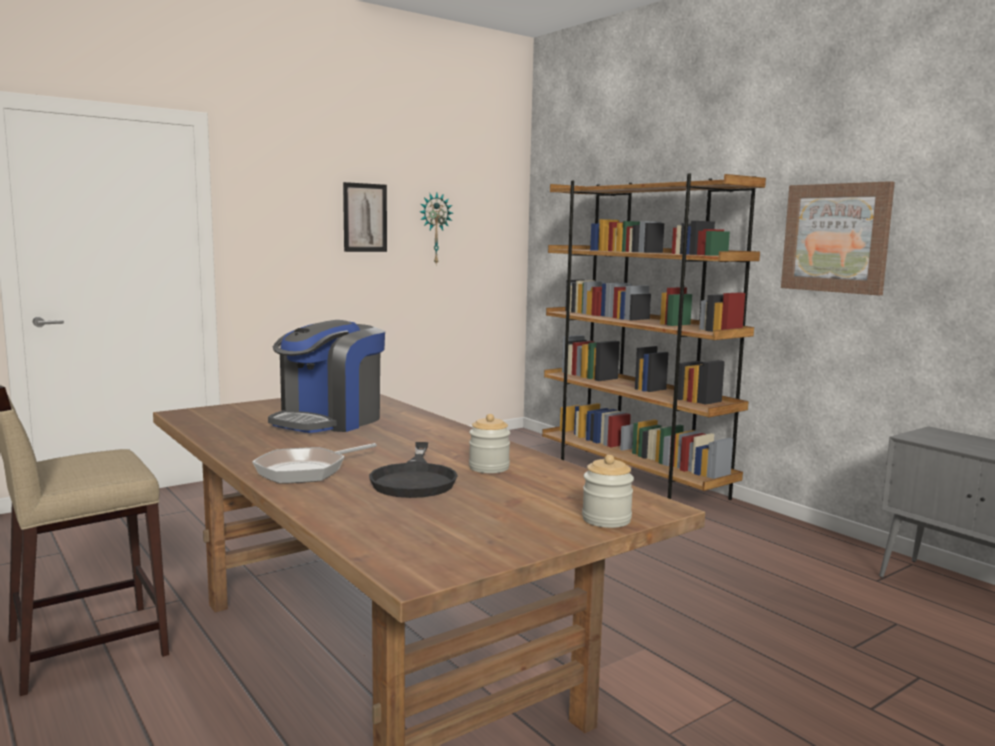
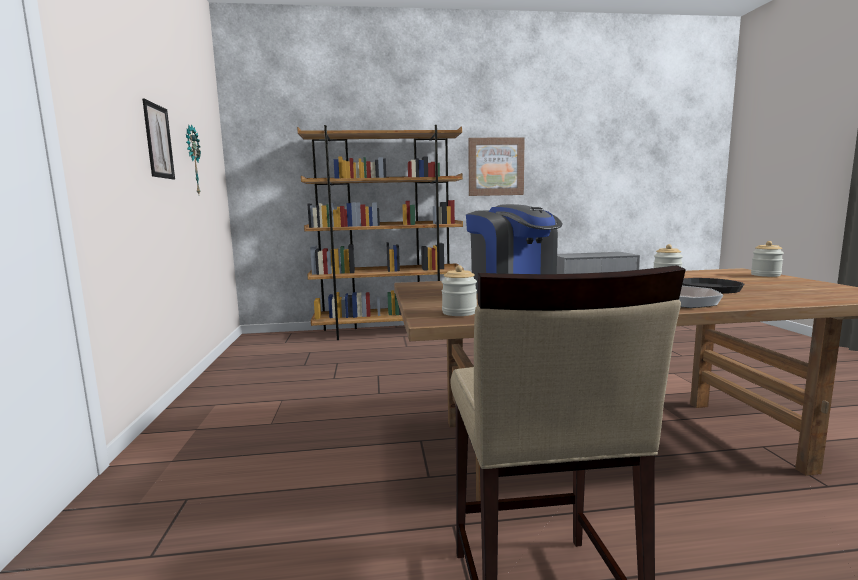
camera: 60 degrees left, 0 degrees up
none -> jar [441,265,477,316]

